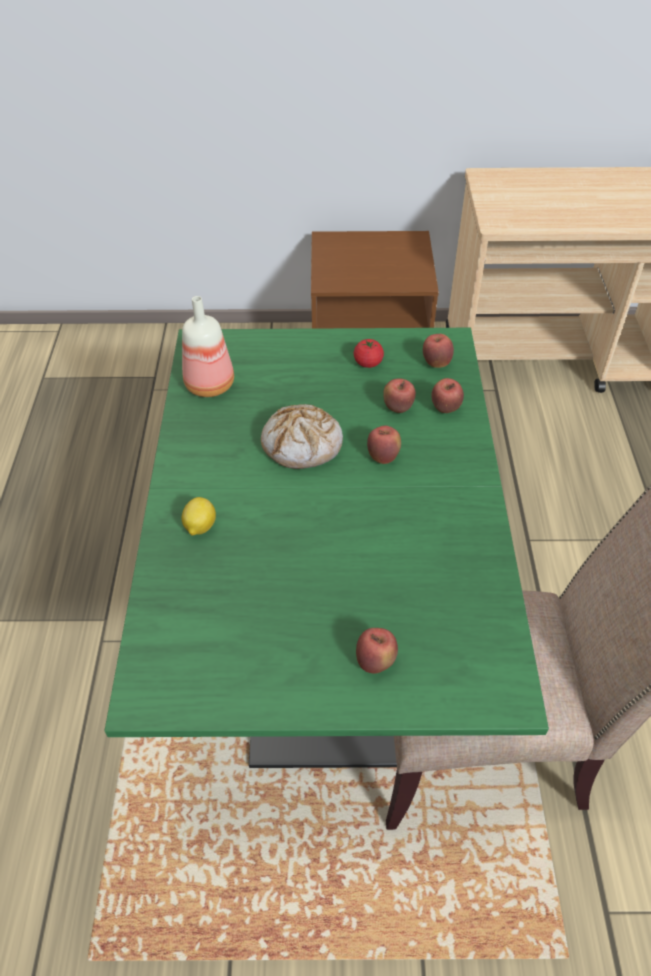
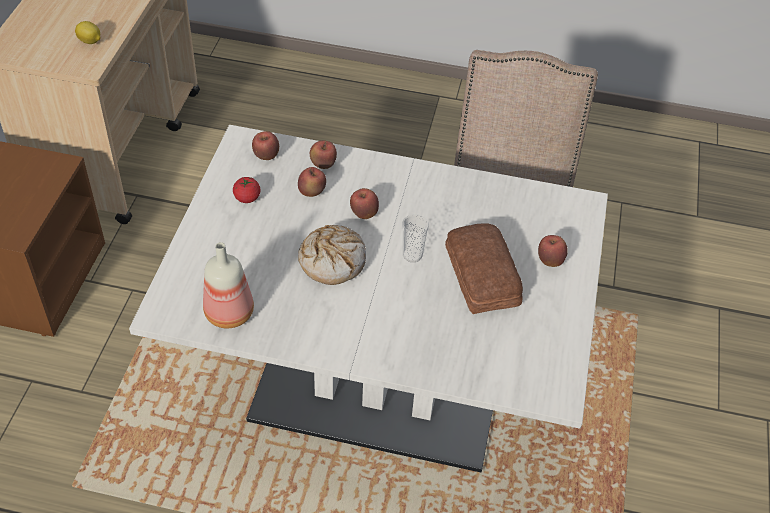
camera: 80 degrees left, 0 degrees up
green dining table [104,328,549,768] -> white dining table [129,125,608,472]
lemon [182,497,216,536] -> lemon moved to [75,21,101,44]
none -> cup [402,214,429,262]
none -> bread [445,223,523,314]

